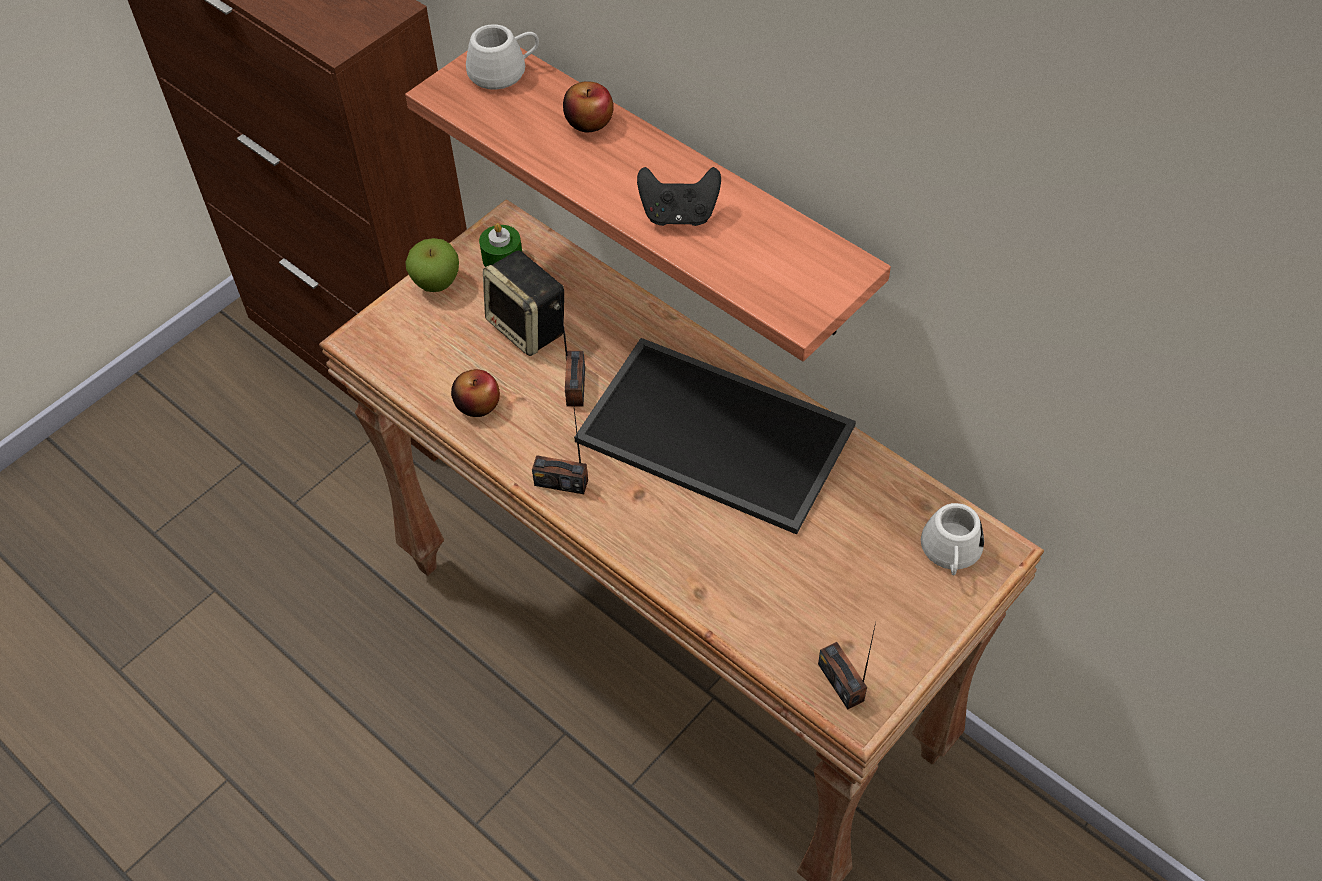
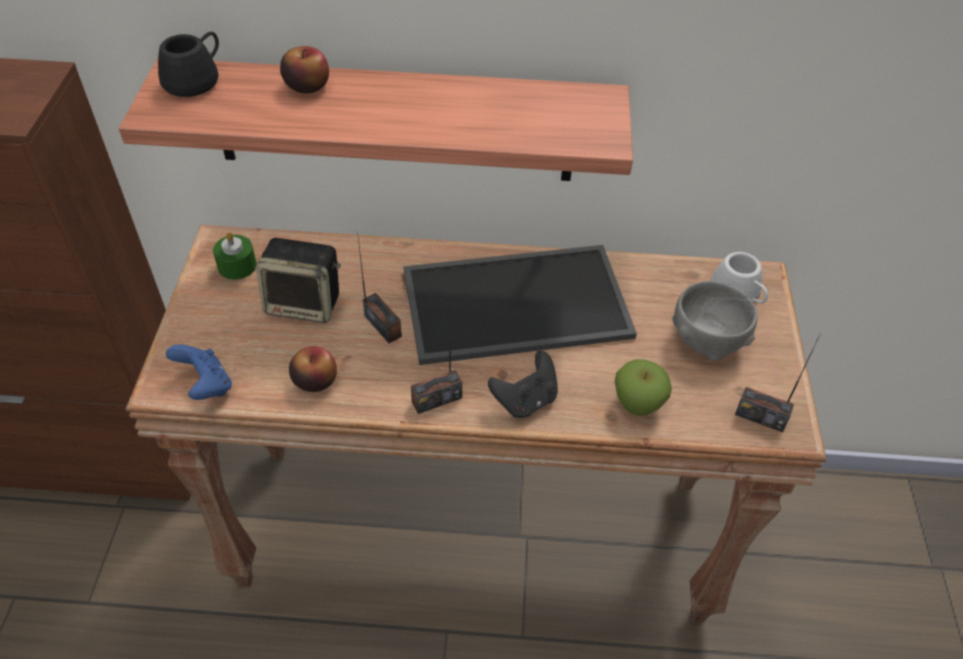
camera: 40 degrees left, 5 degrees down
apple [405,238,459,292] -> apple moved to [615,359,672,415]
white mug [466,24,539,90] -> black mug [158,31,219,97]
black game controller [637,167,721,226] -> black game controller moved to [488,351,558,418]
none -> blue game controller [166,344,232,400]
none -> grey bowl [672,281,758,361]

